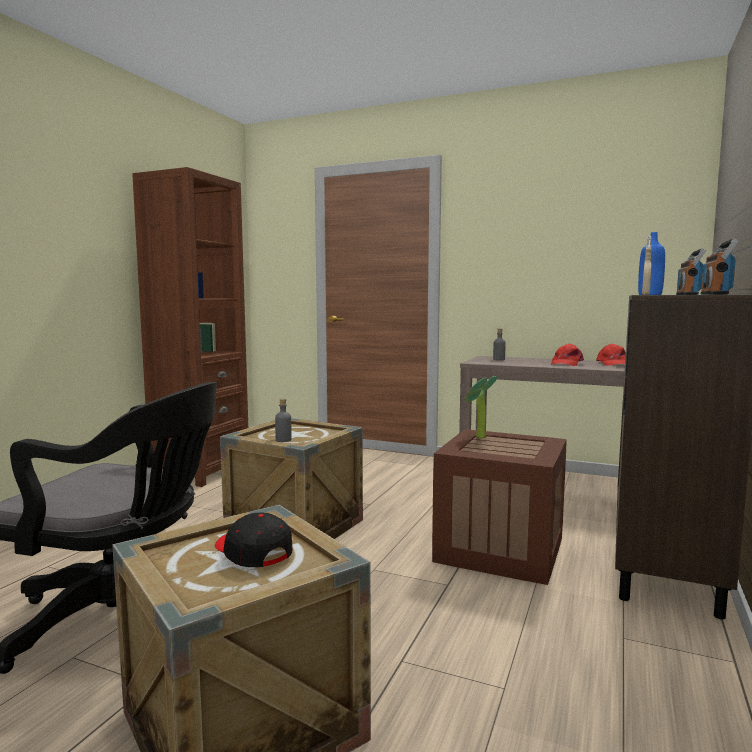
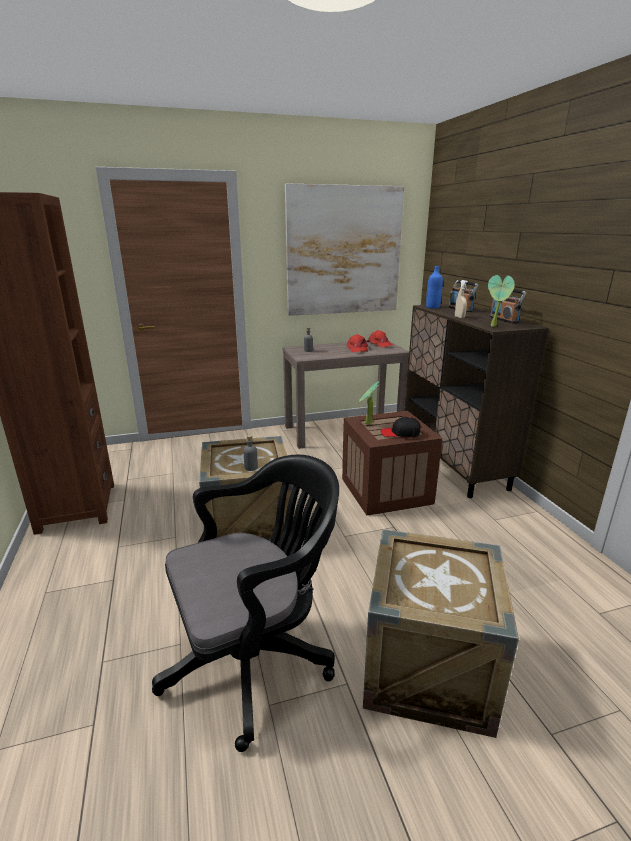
camera: 40 degrees left, 15 degrees up
black cap [215,513,293,567] -> black cap moved to [381,417,421,438]
none -> picture [285,183,404,316]
none -> potted plant [488,275,515,327]

